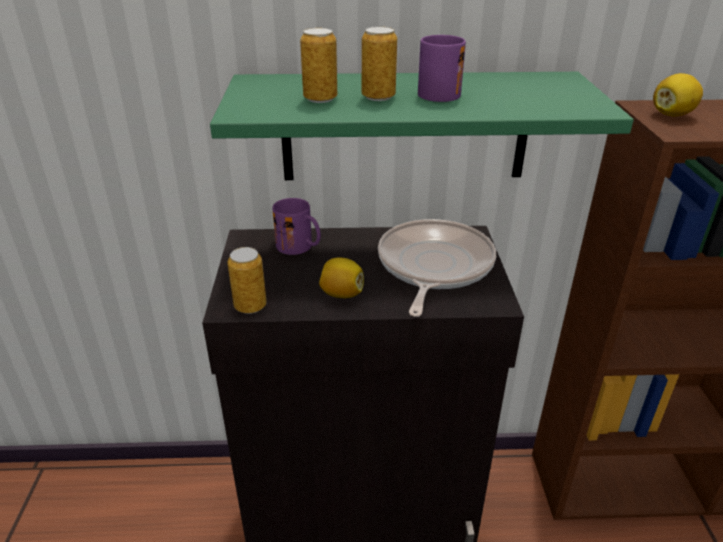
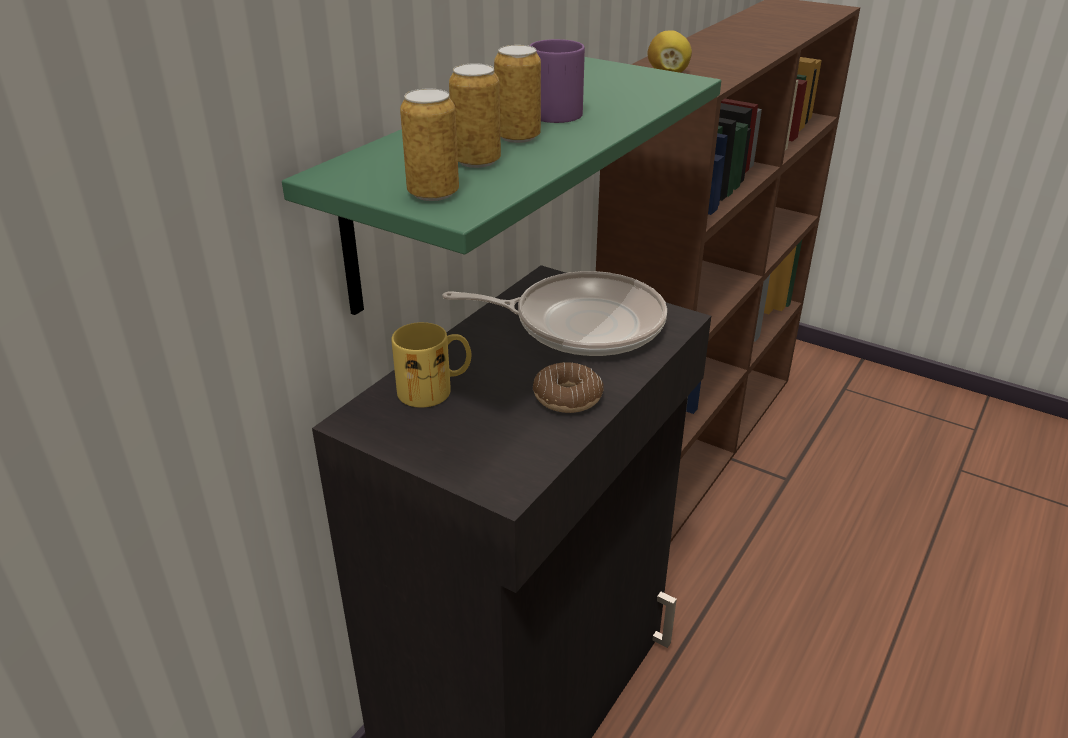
camera: 55 degrees left, 0 degrees up
can [227,247,267,314] -> can moved to [400,89,459,201]
purple mug [272,198,321,255] -> yellow mug [391,322,471,408]
lemon [319,258,364,298] -> donut [533,362,604,413]
frying pan [378,219,496,317] -> frying pan turned 135 degrees clockwise [442,271,667,356]

